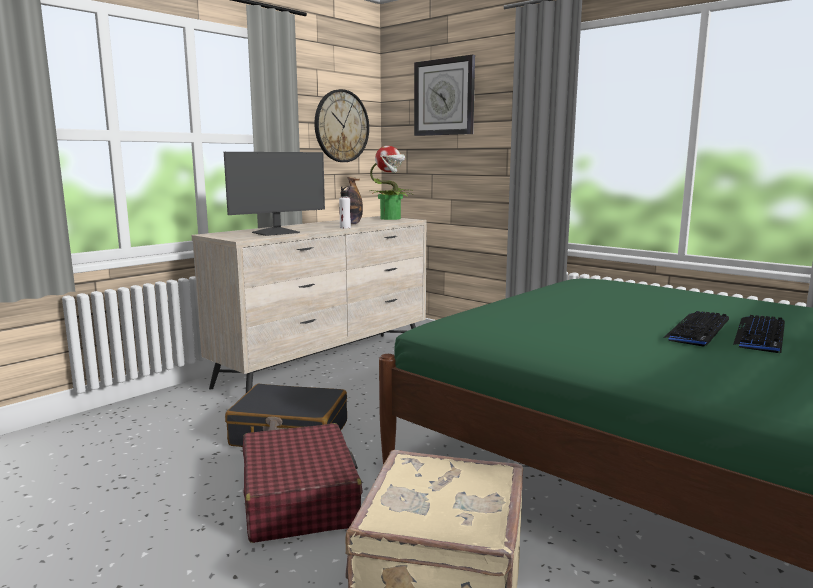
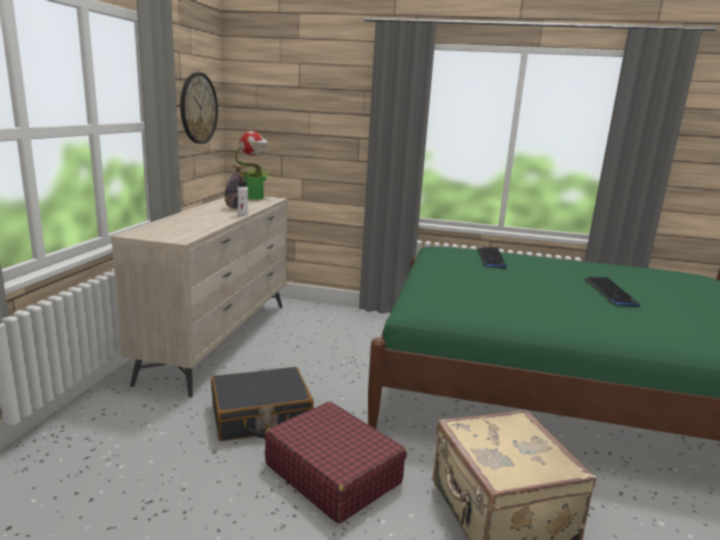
camera: 30 degrees left, 5 degrees up
monitor [224,152,325,236] -> none
wall clock [414,55,475,136] -> none
keyboard [663,311,729,347] -> keyboard moved to [477,247,506,269]

